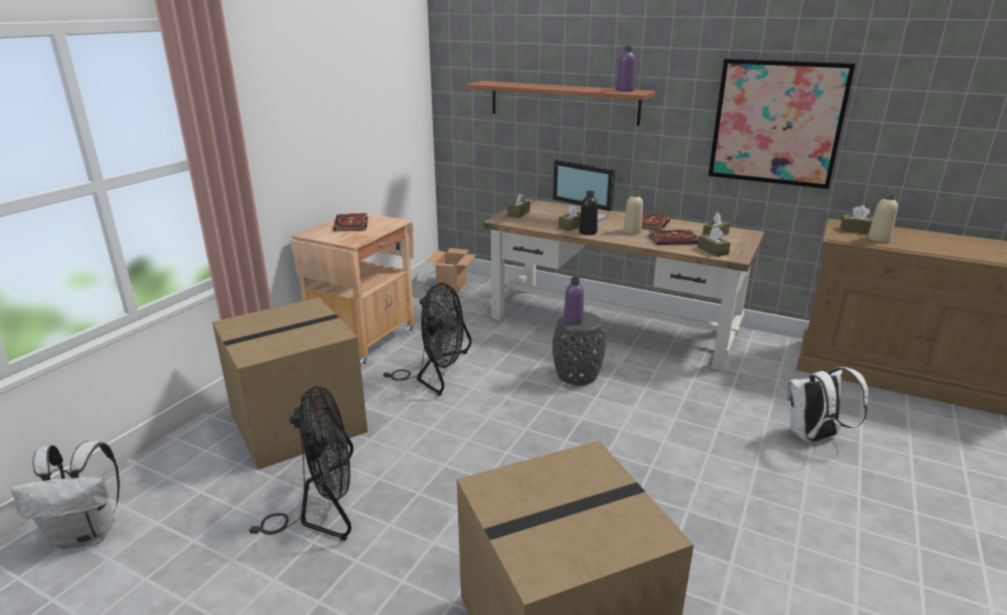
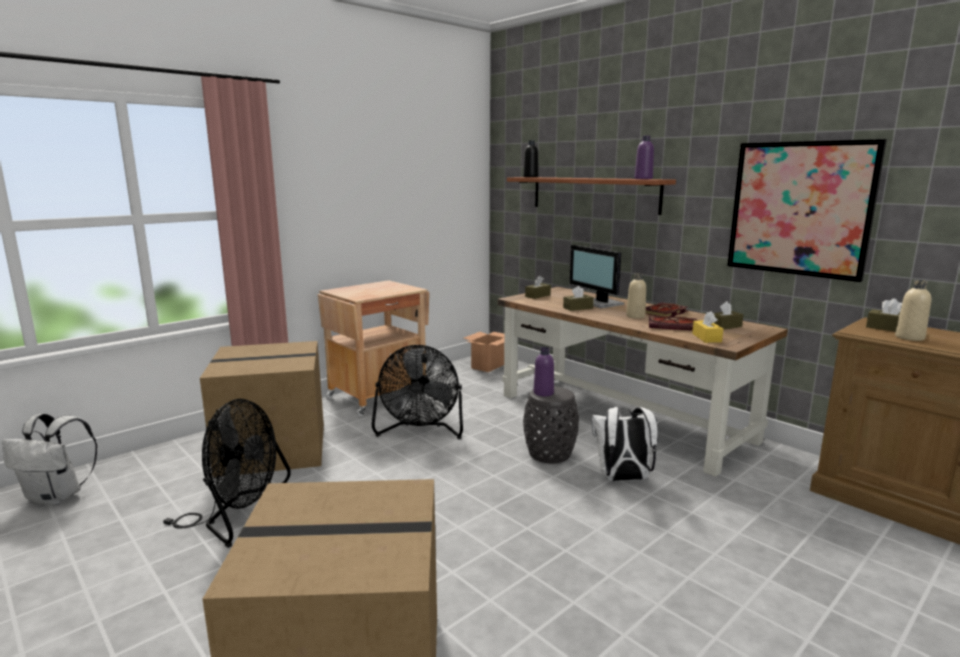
camera: 20 degrees right, 10 degrees down
book [333,213,368,231] -> none
black fan [383,283,472,396] -> black fan turned 60 degrees clockwise [372,345,463,440]
black bottle [579,191,598,235] -> black bottle moved to [523,140,538,177]
brown tissue box [698,227,730,257] -> yellow tissue box [692,311,723,343]
white backpack [787,367,868,443] -> white backpack moved to [592,407,658,481]

